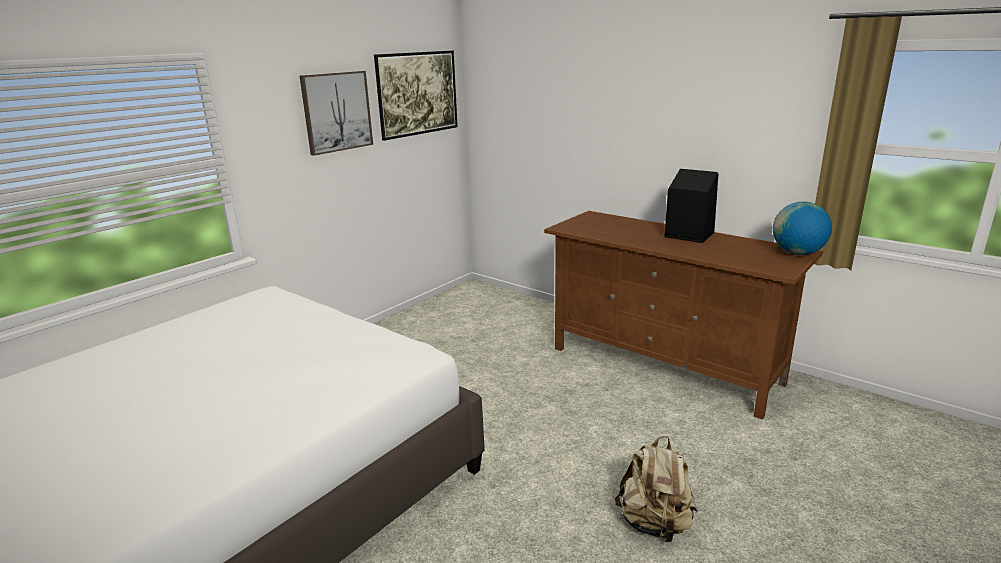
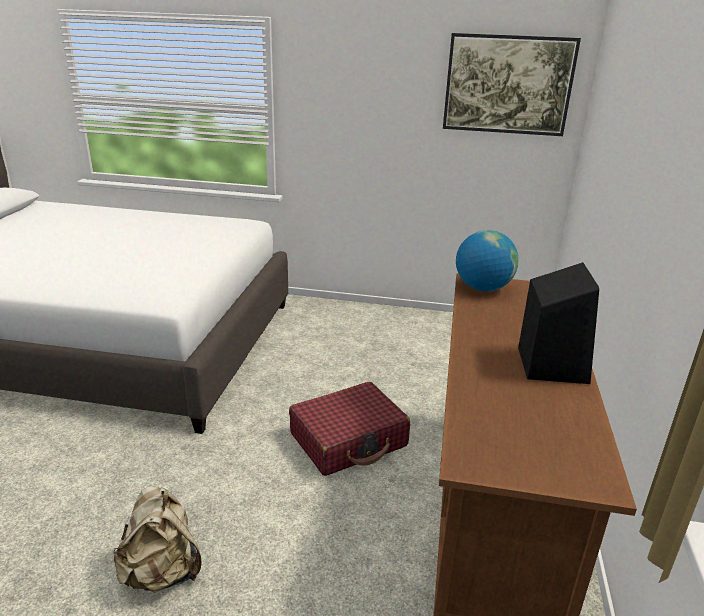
camera: 60 degrees right, 5 degrees up
picture [299,71,373,156] -> none
globe [773,202,832,255] -> globe moved to [456,230,519,291]
none -> red suitcase [289,382,410,476]

